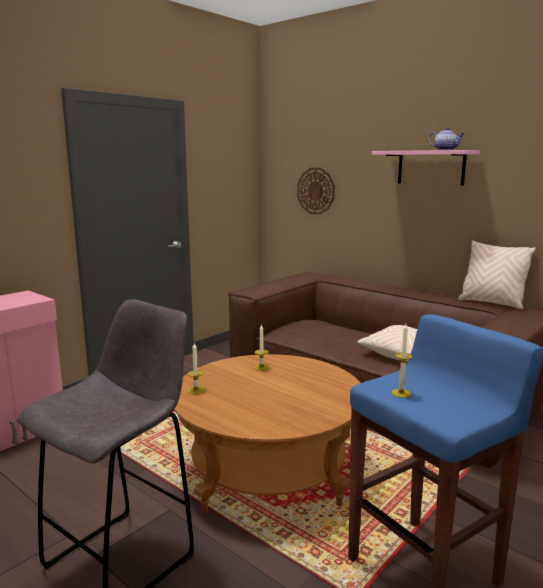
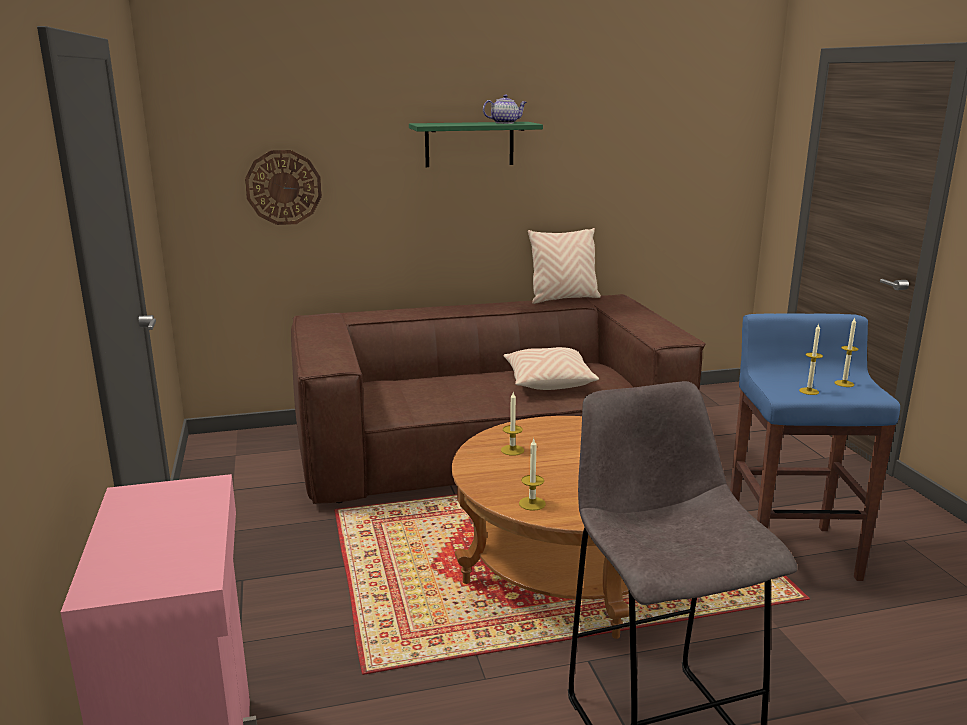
camera: 55 degrees left, 5 degrees up
pink shelf [372,150,480,186] -> green shelf [409,122,543,167]
none -> candle [834,318,859,387]

